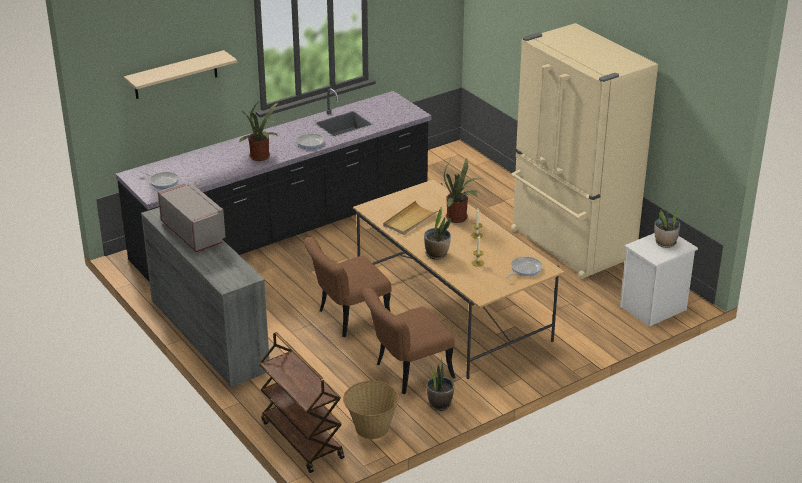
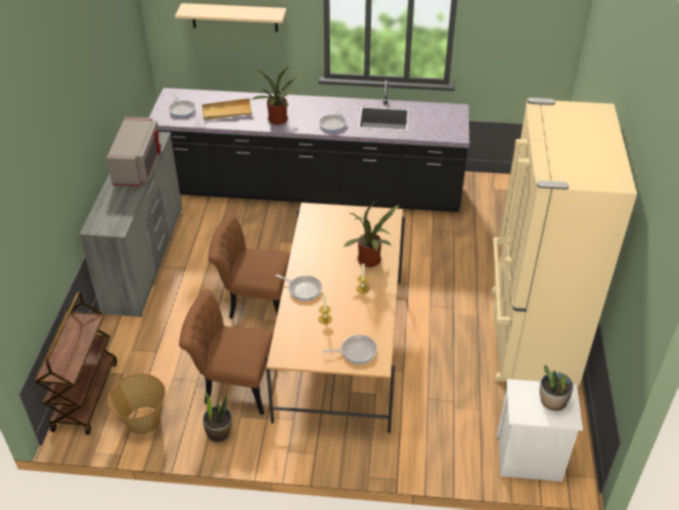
camera: 40 degrees right, 10 degrees up
beige tray [383,201,439,235] -> beige tray moved to [202,98,252,121]
potted plant [424,207,451,260] -> frying pan [276,274,322,301]

